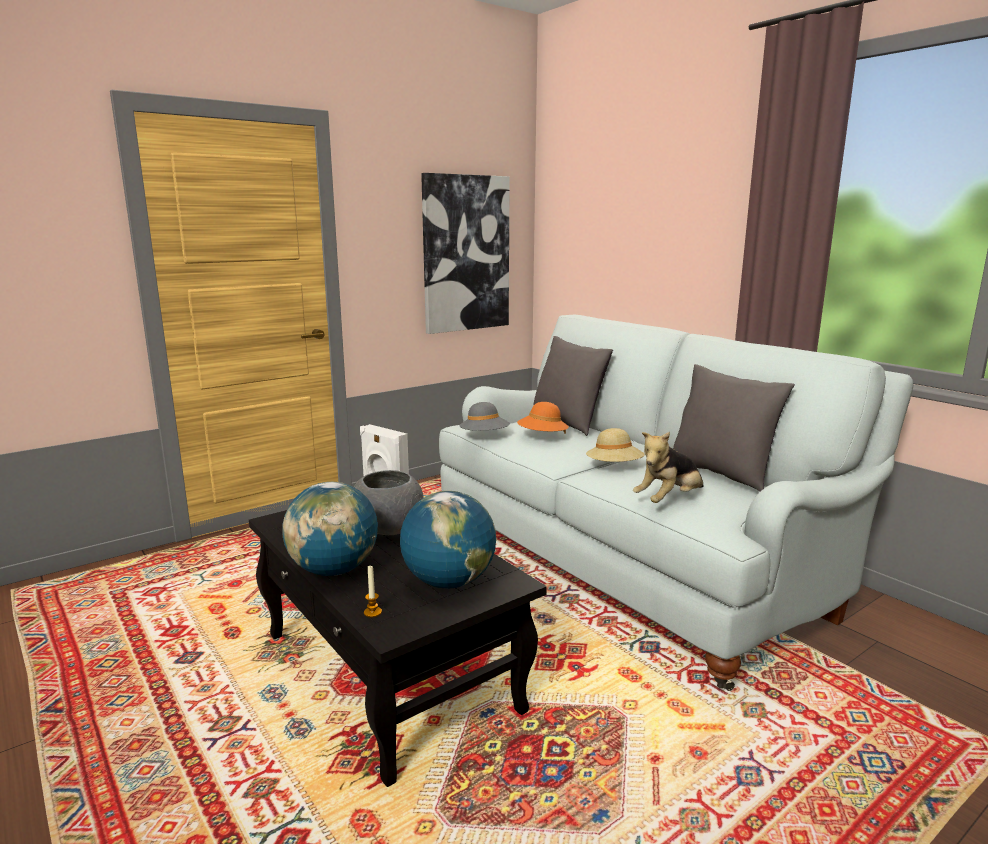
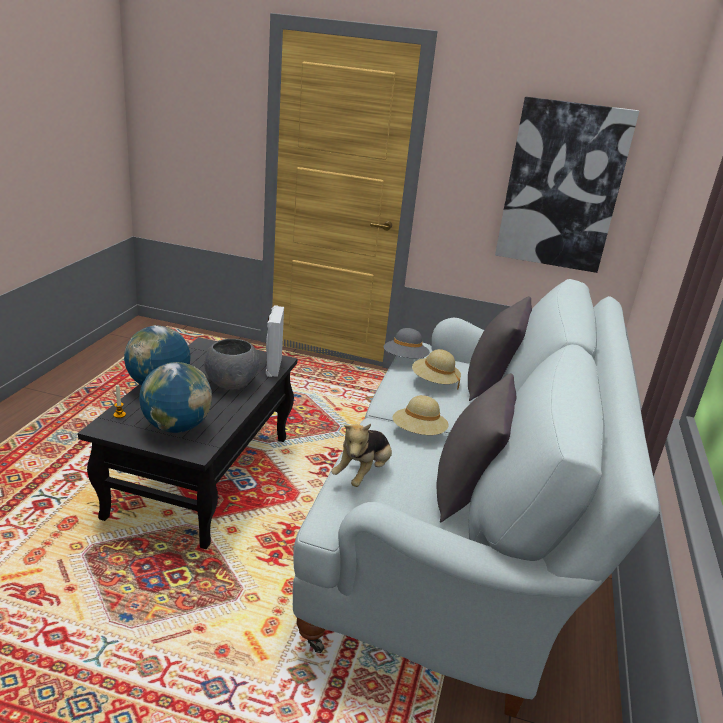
camera: 50 degrees right, 10 degrees up
orange hat [517,402,569,434] -> beige hat [412,349,461,390]
plush toy [633,432,703,503] -> plush toy turned 75 degrees counterclockwise [331,424,392,487]

